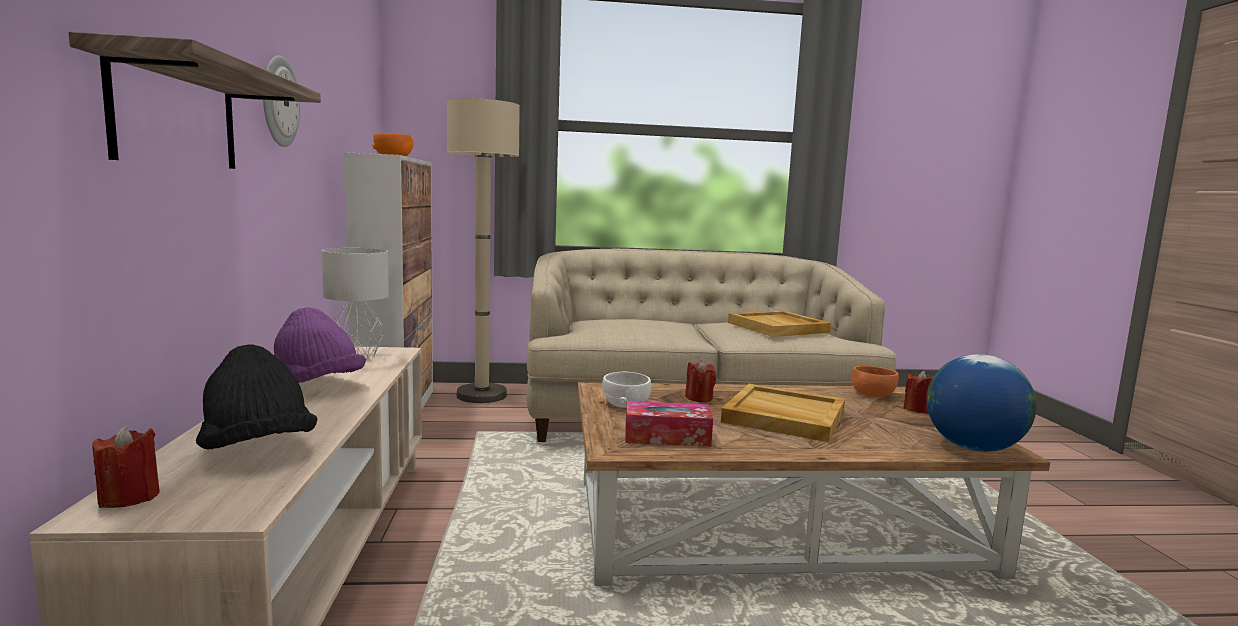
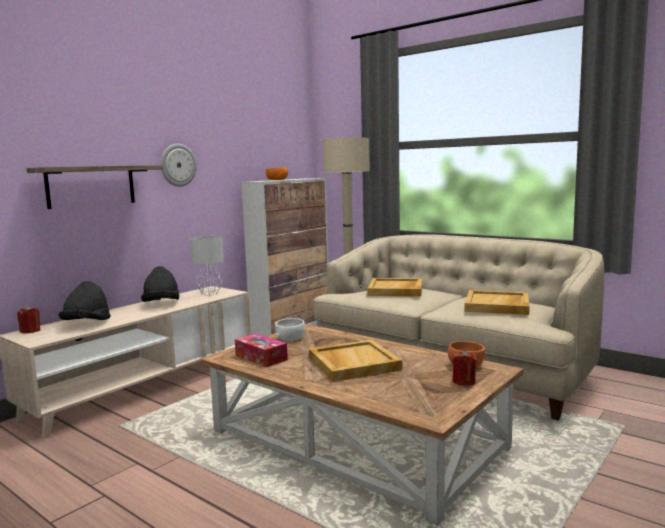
camera: 45 degrees right, 0 degrees up
purple hat [274,307,366,383] -> black hat [141,266,179,302]
red candle [685,360,716,402] -> none
globe [927,354,1037,452] -> none
none -> beige tray [367,278,422,297]

